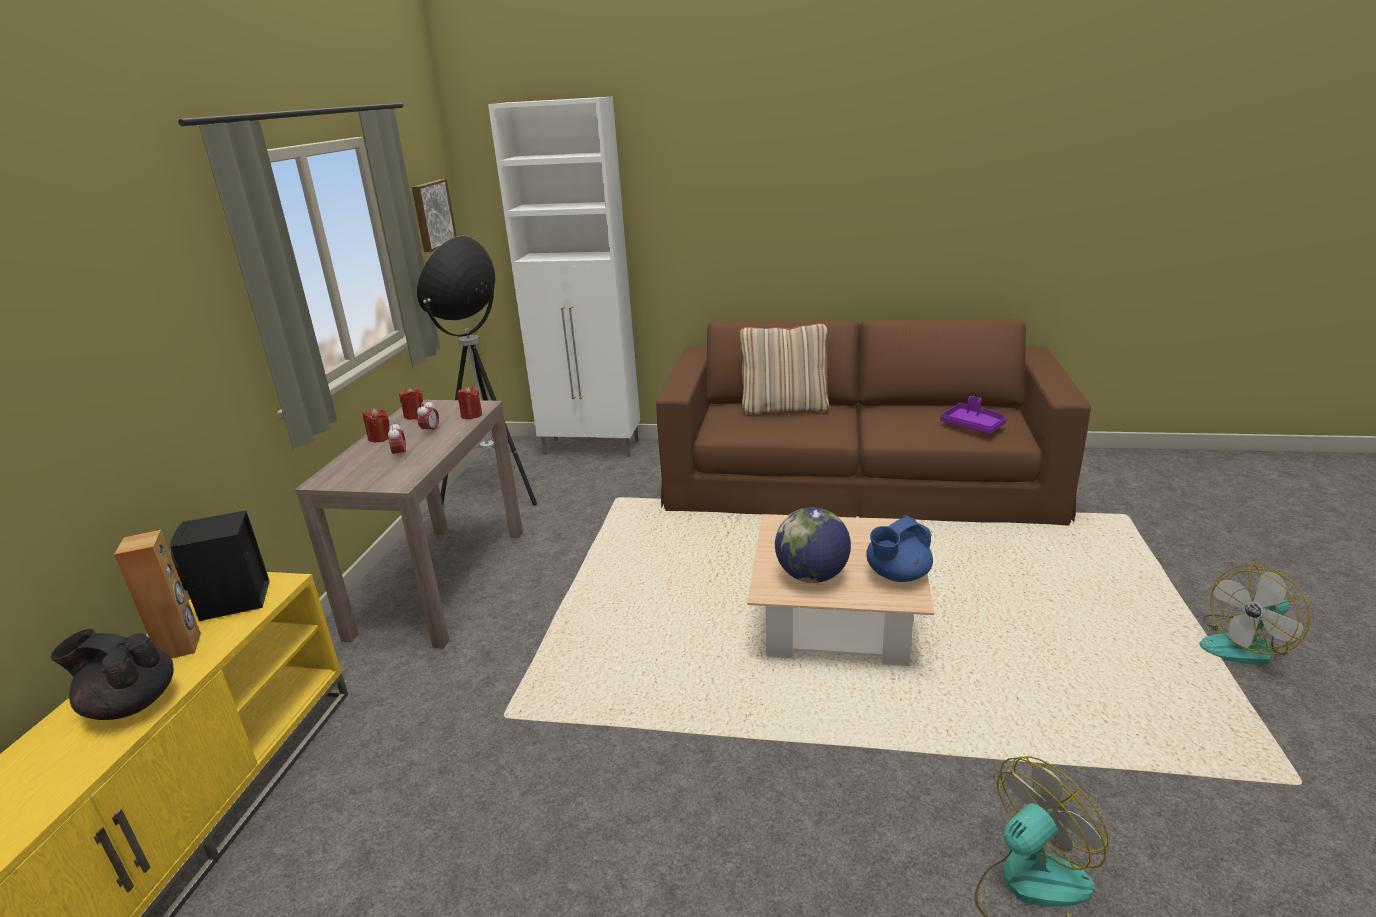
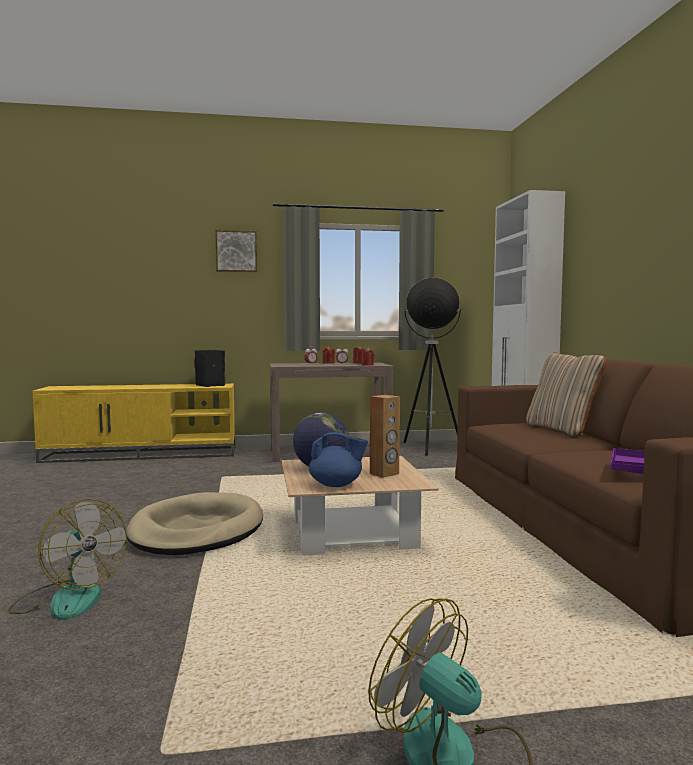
camera: 70 degrees right, 20 degrees down
black teapot [50,629,174,720] -> none
brown speaker [114,530,201,659] -> brown speaker moved to [370,395,400,478]
picture [412,179,457,252] -> picture moved to [215,230,257,272]
blue teapot [866,515,933,582] -> blue teapot turned 150 degrees clockwise [309,432,368,487]
none -> beige dog bed [126,492,263,555]

